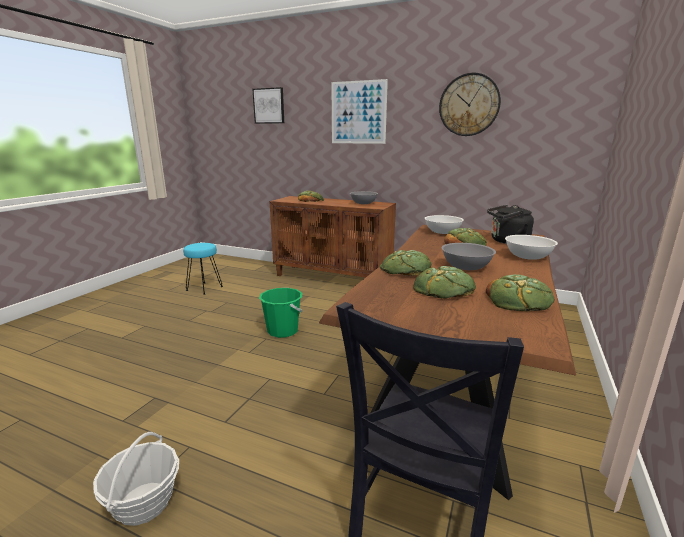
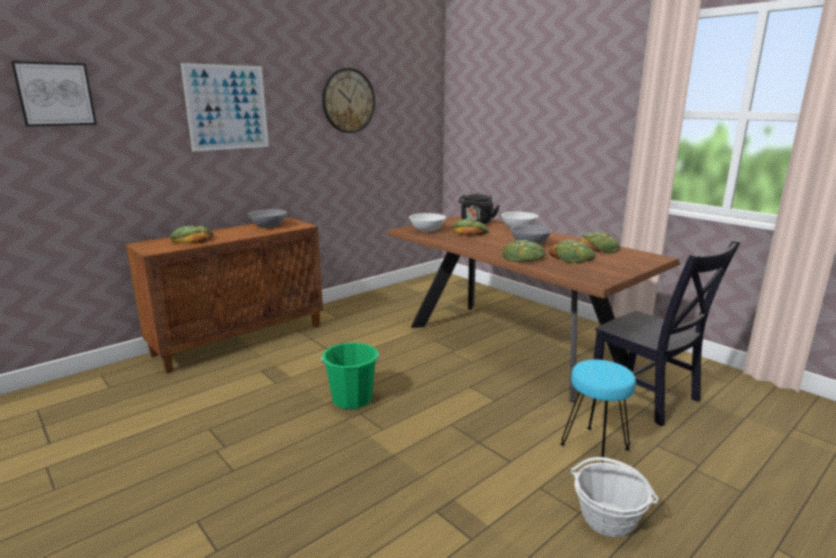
camera: 65 degrees left, 0 degrees up
turquoise stool [183,243,223,295] -> turquoise stool moved to [560,360,636,462]

